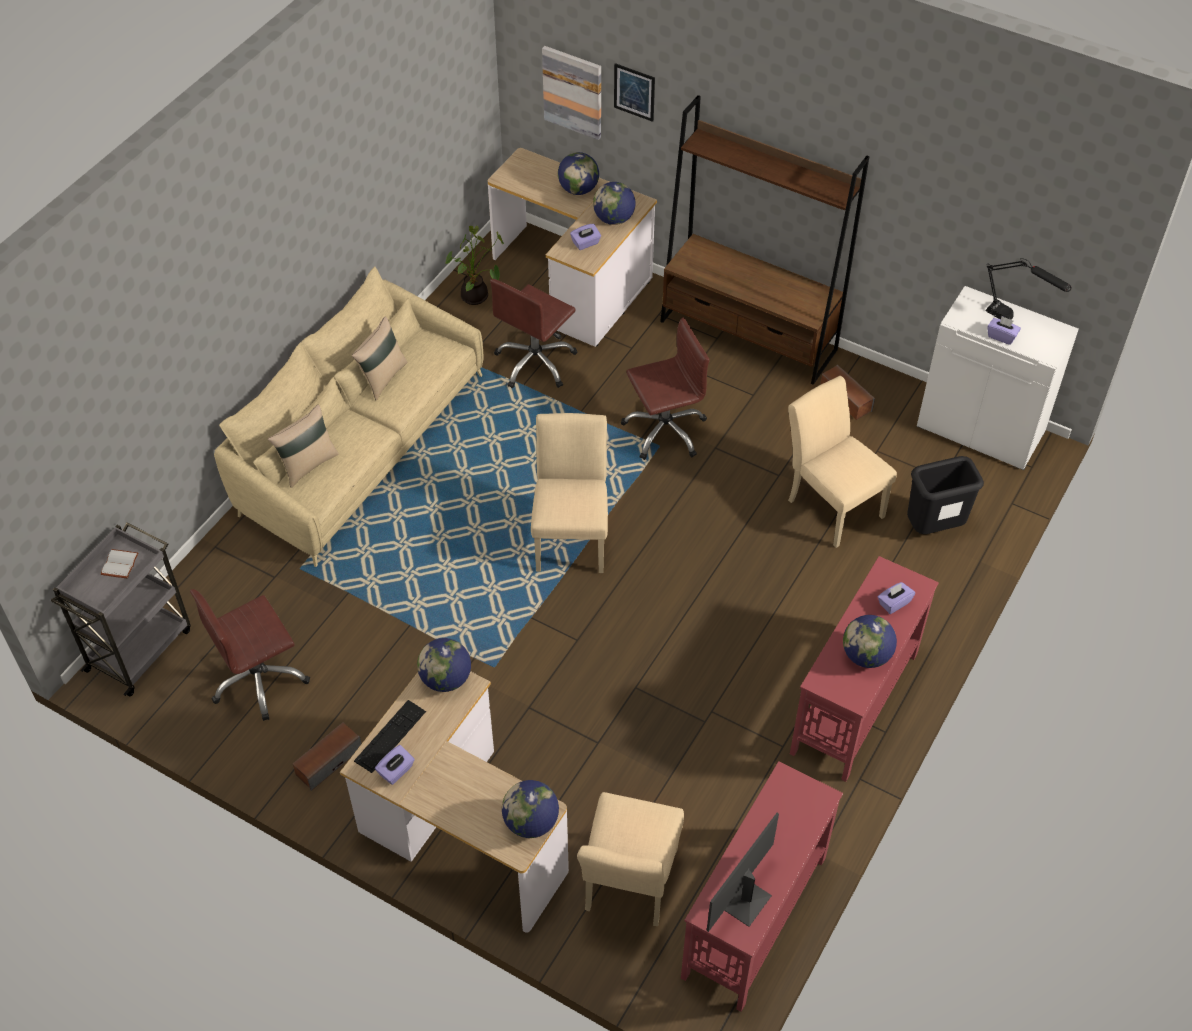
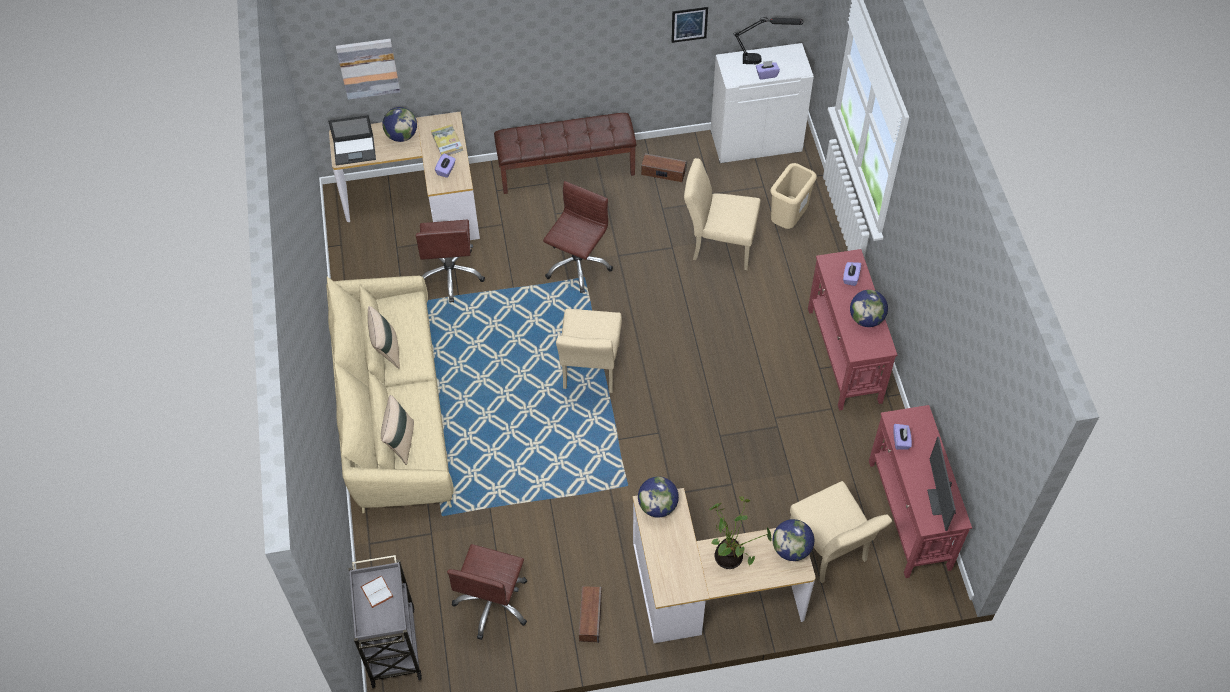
camera: 40 degrees left, 5 degrees up
keyboard [354,700,426,773] -> none
purple tissue box [375,745,415,785] -> purple tissue box moved to [893,424,912,450]
potted plant [445,226,504,305] -> potted plant moved to [709,496,772,569]
beige chair [531,413,608,573] -> beige chair turned 135 degrees counterclockwise [556,309,622,393]
globe [593,182,636,225] -> book [431,124,463,155]
picture [614,63,655,122] -> picture moved to [671,7,708,43]
brown bookcase [660,95,869,385] -> brown bench [494,113,636,194]
black trash can [907,456,984,534] -> beige trash can [771,163,817,229]
none -> laptop [328,115,376,165]

